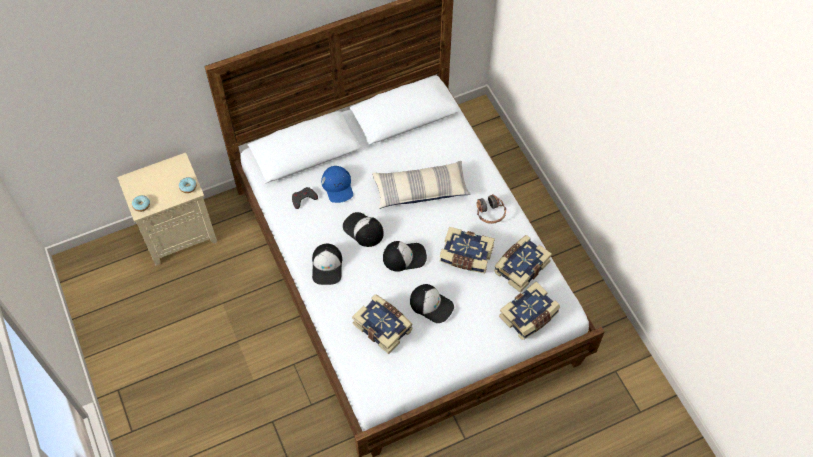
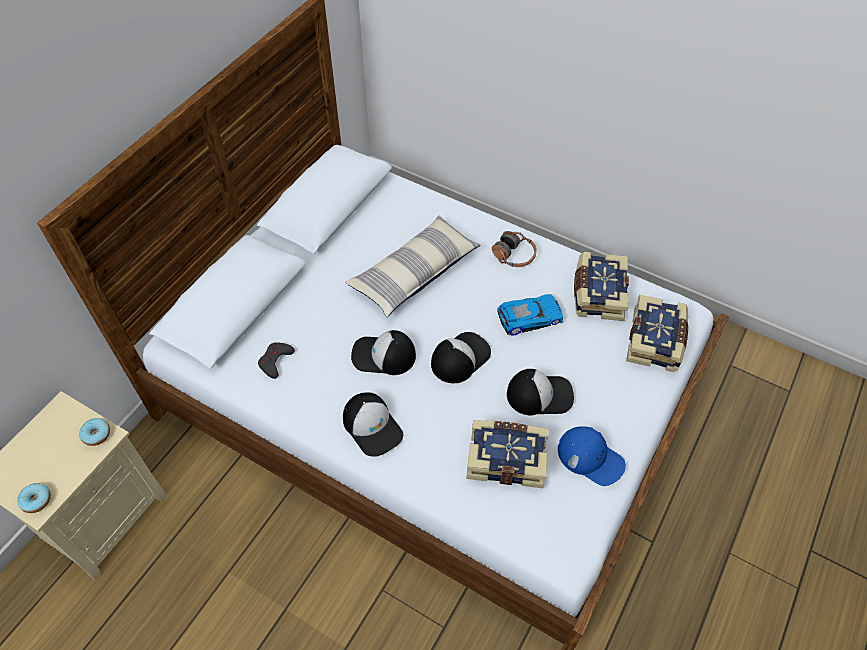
camera: 35 degrees left, 5 degrees down
blue cap [321,166,353,203] -> blue cap moved to [558,426,626,486]
book [440,227,495,273] -> toy car [497,294,563,336]

